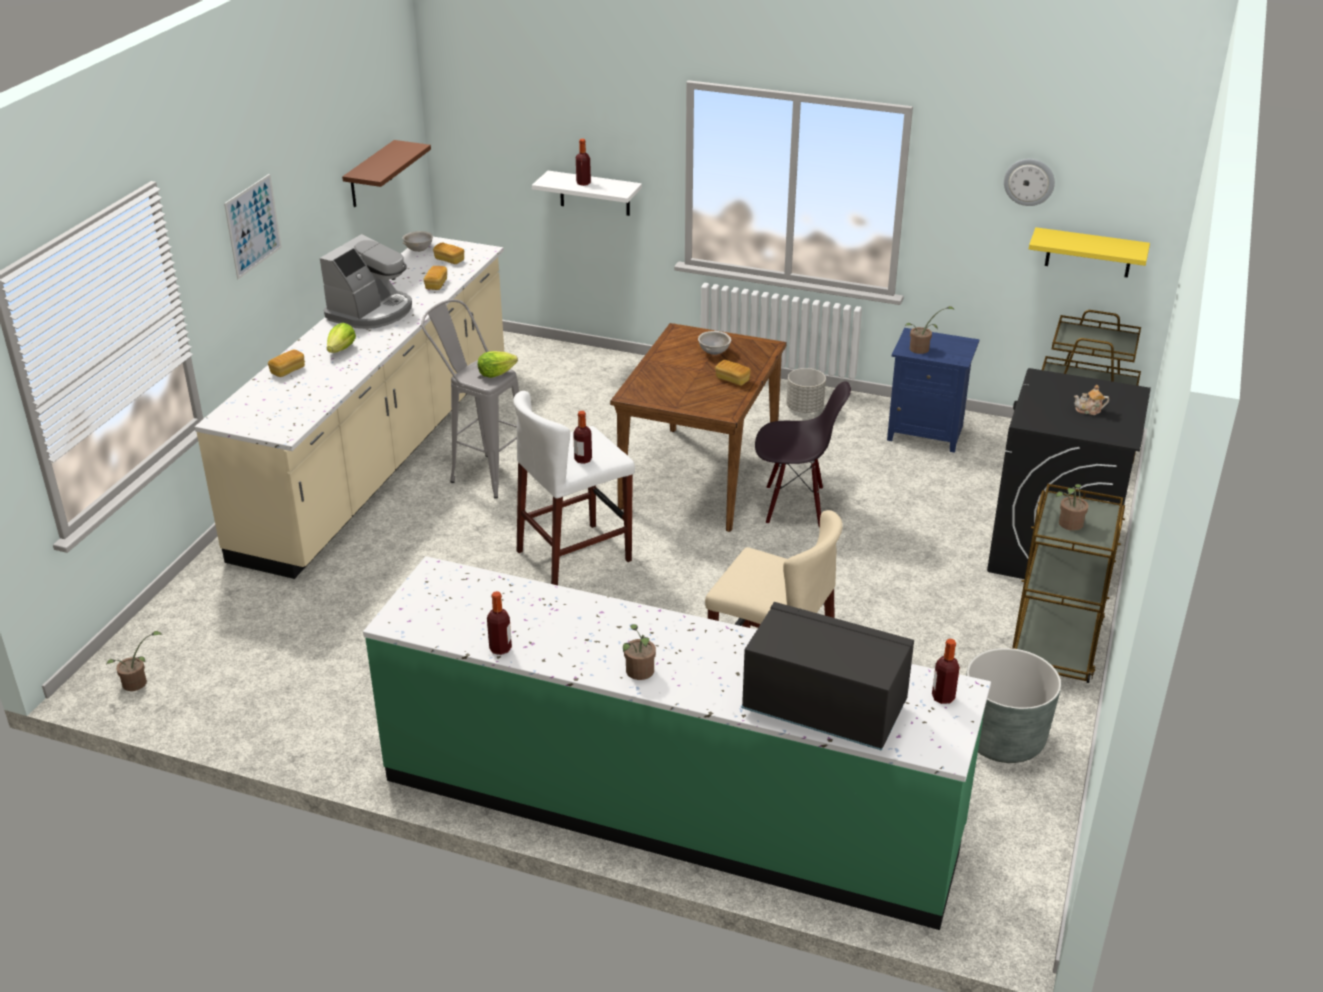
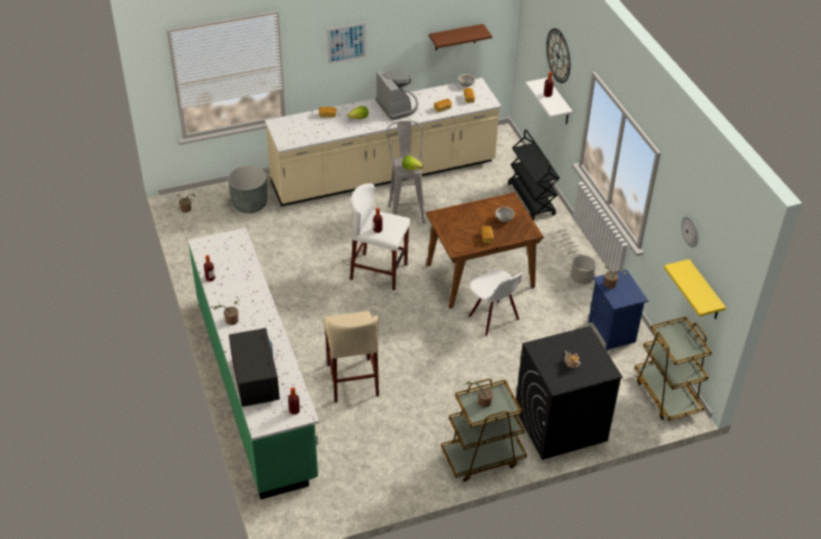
camera: 50 degrees right, 10 degrees up
coffee machine [320,234,412,329] -> coffee machine turned 105 degrees counterclockwise [376,71,418,120]
black chair [755,381,851,528] -> white chair [469,270,522,336]
grey planter [966,648,1061,763] -> grey planter moved to [228,166,267,213]
none -> black cart [508,129,560,220]
none -> wall clock [546,29,570,83]

